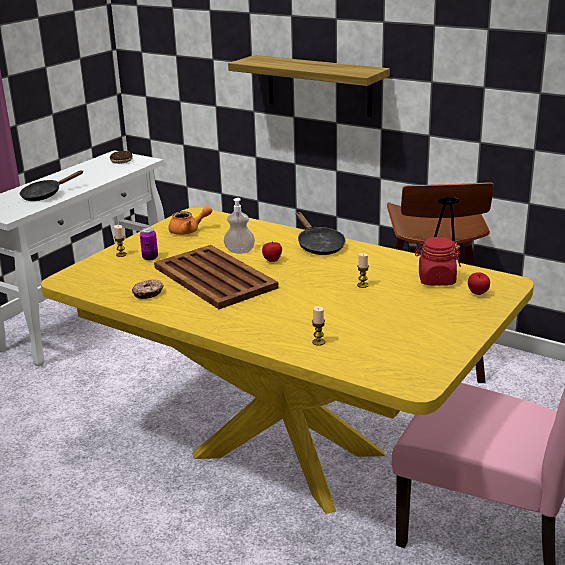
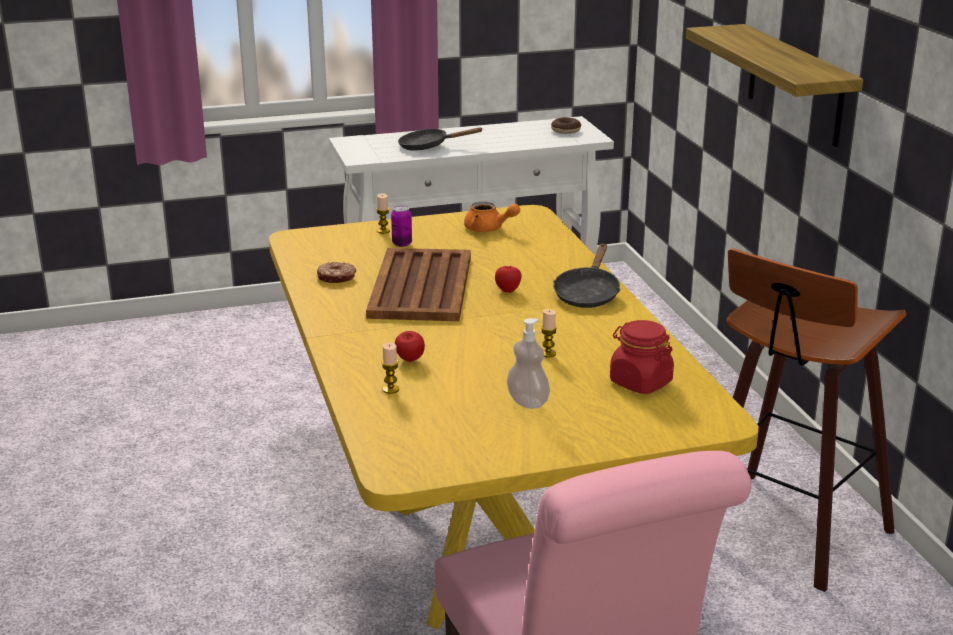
camera: 40 degrees right, 0 degrees up
soap dispenser [224,198,255,254] -> soap dispenser moved to [507,318,550,409]
apple [468,272,490,295] -> apple moved to [395,331,425,362]

